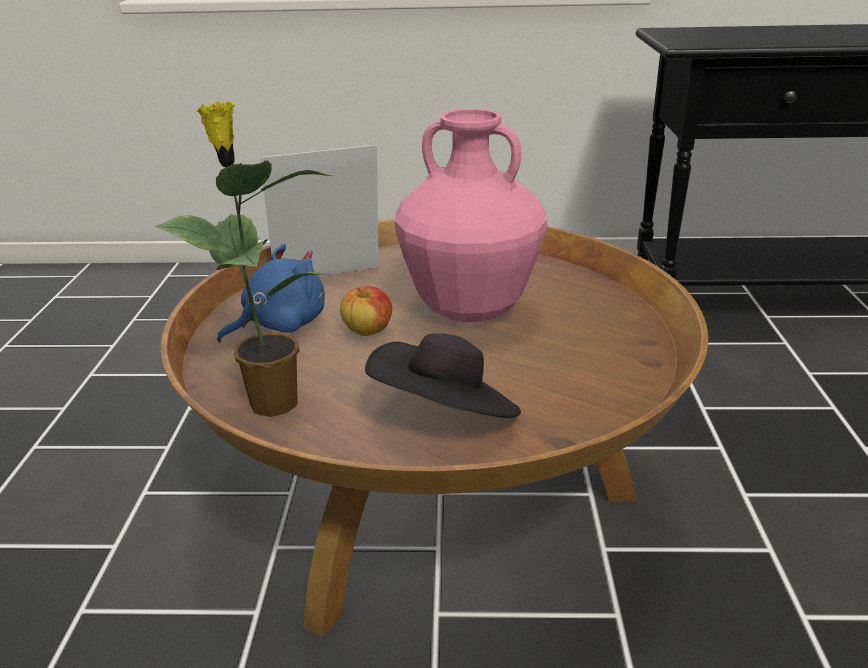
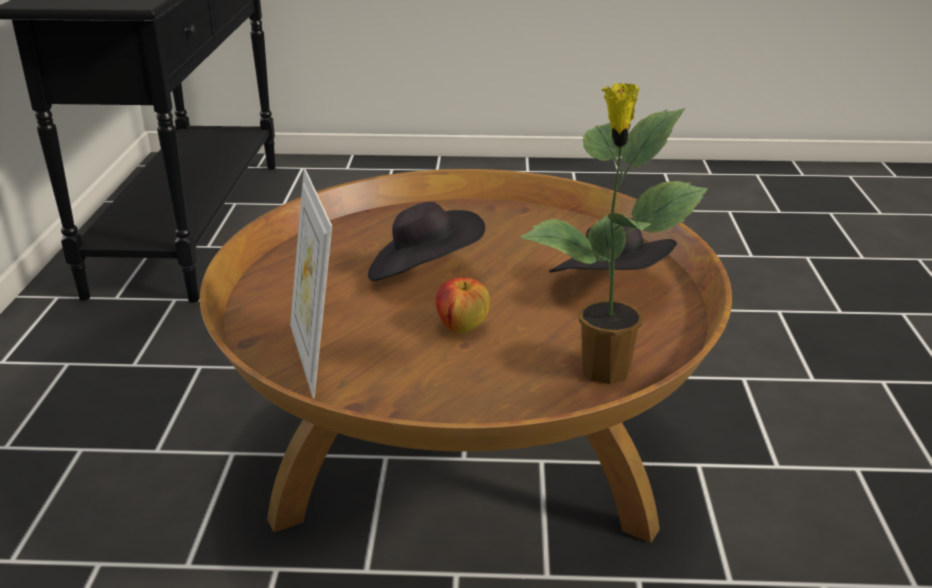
camera: 90 degrees left, 0 degrees up
blue plush toy [217,244,325,343] -> none
pink vase [395,109,547,322] -> black hat [368,202,485,281]

